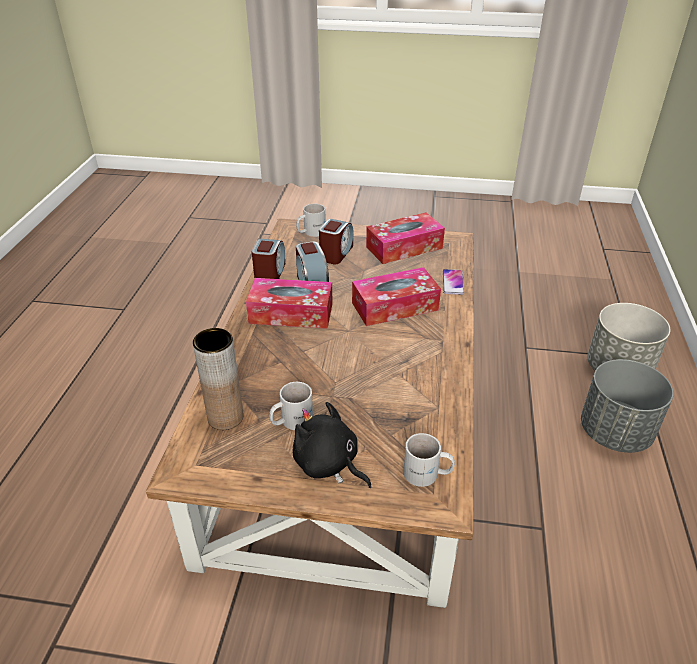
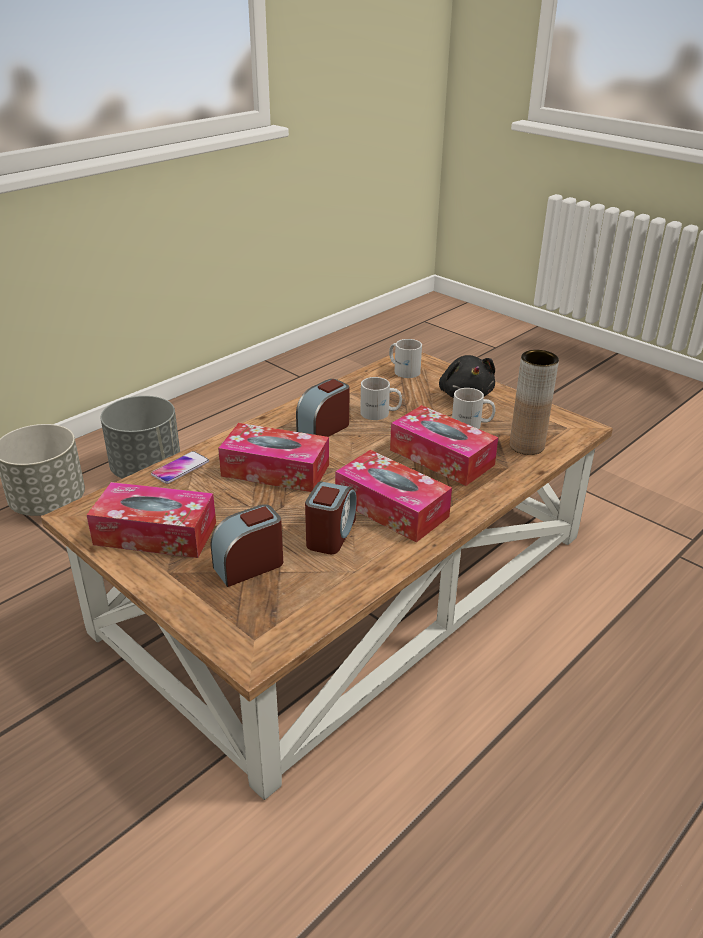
camera: 145 degrees left, 5 degrees down
alarm clock [252,239,285,279] -> alarm clock moved to [296,379,349,437]
white mug [296,204,326,237] -> white mug moved to [360,377,402,420]
none -> tissue box [390,405,498,486]

